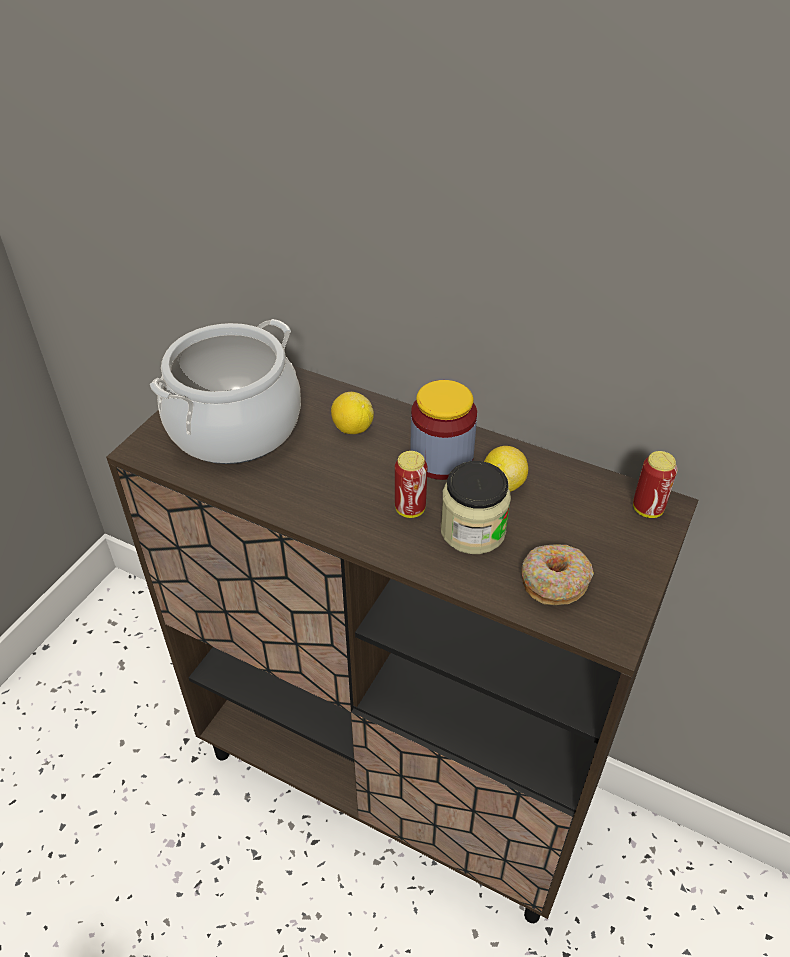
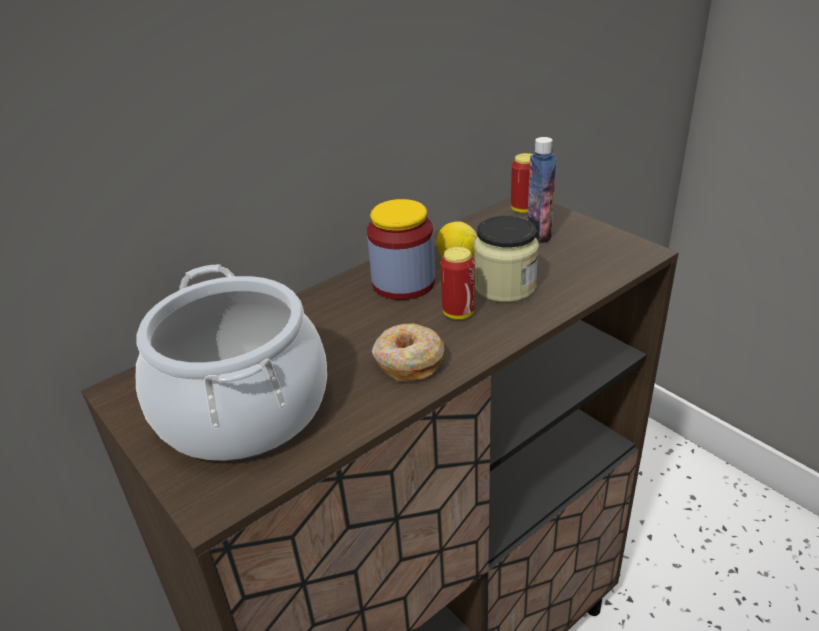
camera: 65 degrees left, 10 degrees down
lemon [331,392,374,434] -> none
donut [521,544,594,605] -> donut moved to [372,324,445,381]
none -> bottle [527,137,556,243]

